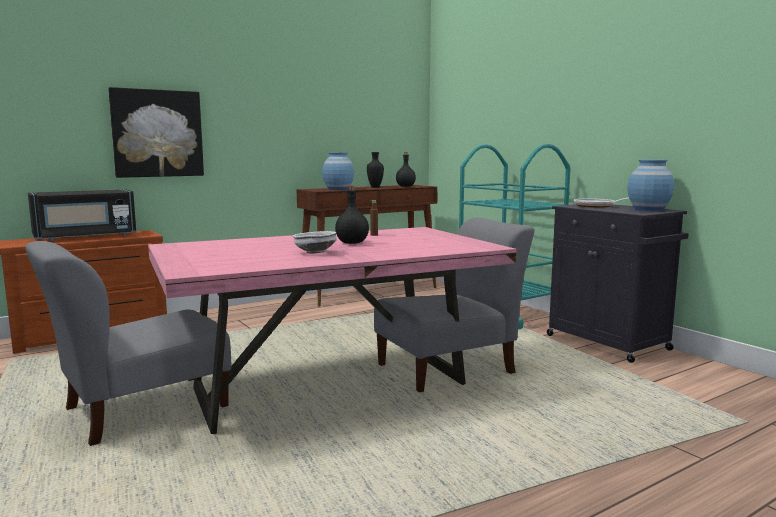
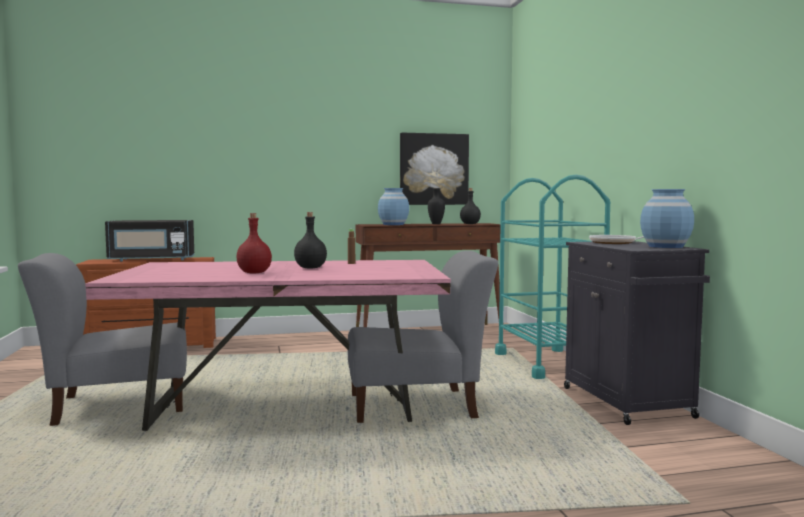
camera: 20 degrees right, 5 degrees down
picture [108,87,204,178] -> picture moved to [400,133,469,205]
white bowl [293,231,337,254] -> red bottle [236,213,272,274]

